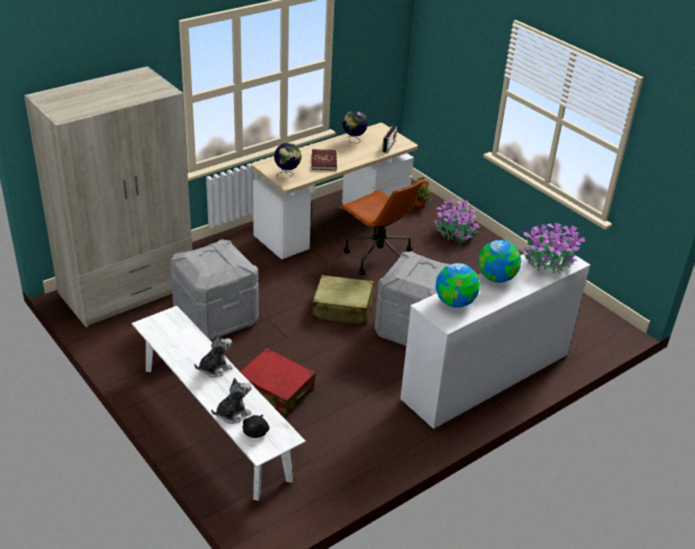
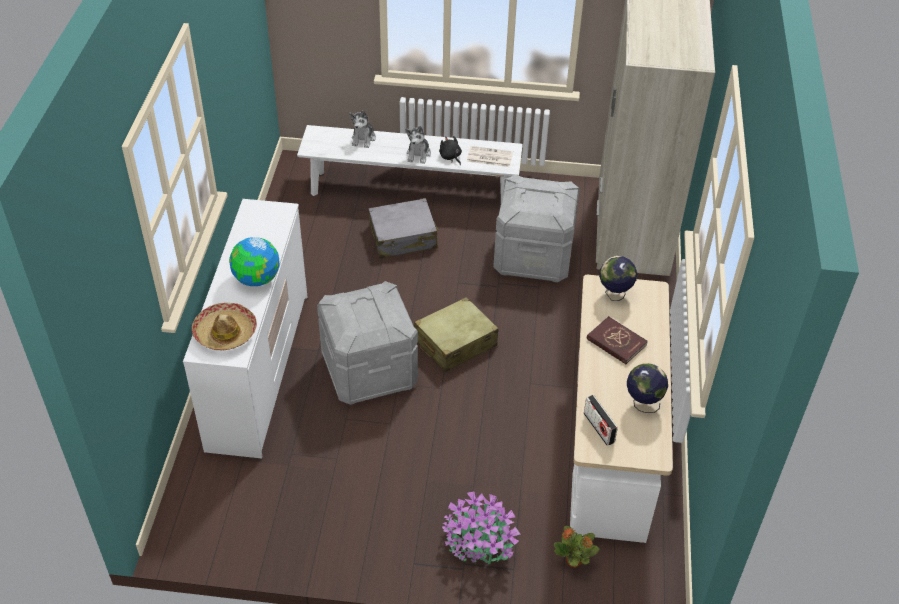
camera: 135 degrees right, 10 degrees up
red suitcase [240,348,316,418] -> grey suitcase [369,198,438,258]
black plush toy [243,414,269,438] -> black plush toy moved to [439,136,462,166]
brown office chair [340,179,423,275] -> none
globe [435,263,480,308] -> none
potted plant [523,220,585,275] -> hat [192,303,257,350]
none -> newspaper [467,146,513,167]

